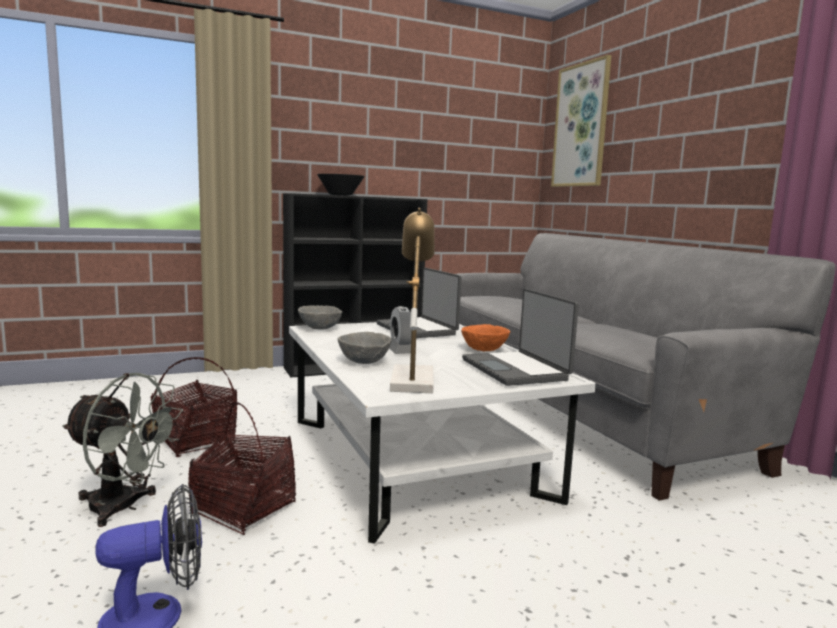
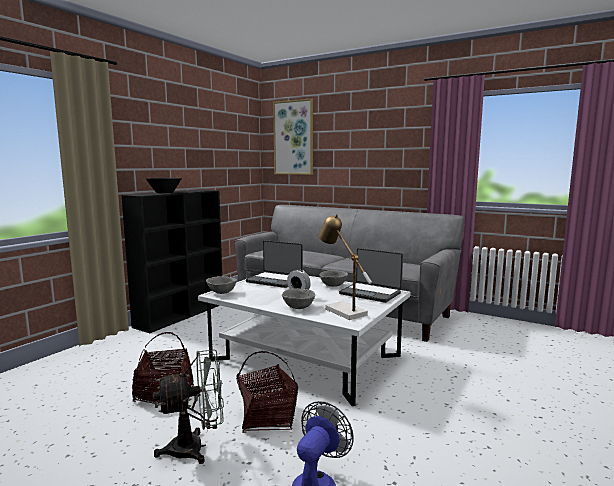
camera: 35 degrees left, 0 degrees up
orange bowl [461,324,510,351] -> grey bowl [319,270,348,287]

